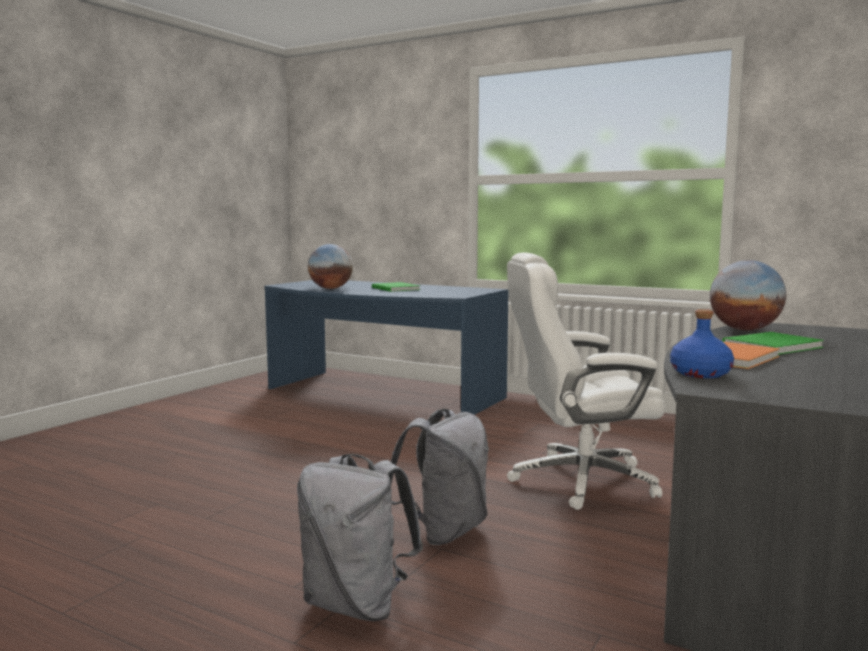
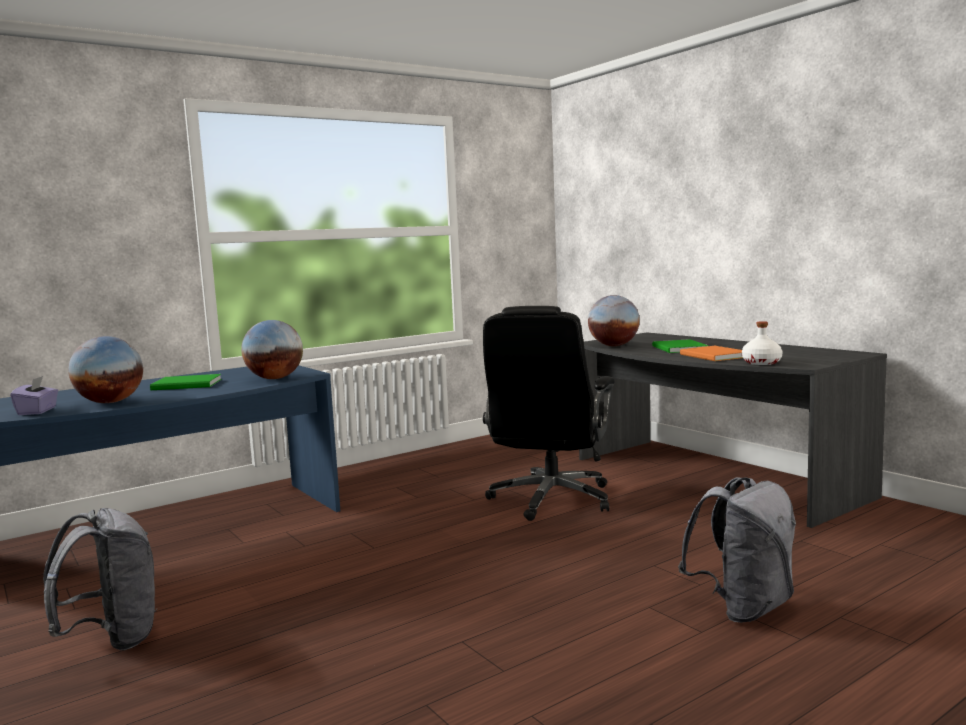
camera: 65 degrees left, 0 degrees up
grey backpack [388,409,489,545] -> grey backpack moved to [43,508,158,650]
white office chair [507,252,665,510] -> black office chair [483,306,615,521]
blue bottle [670,309,734,378] -> white bottle [742,321,782,365]
none -> purple tissue box [10,376,58,415]
none -> globe [241,320,303,379]

